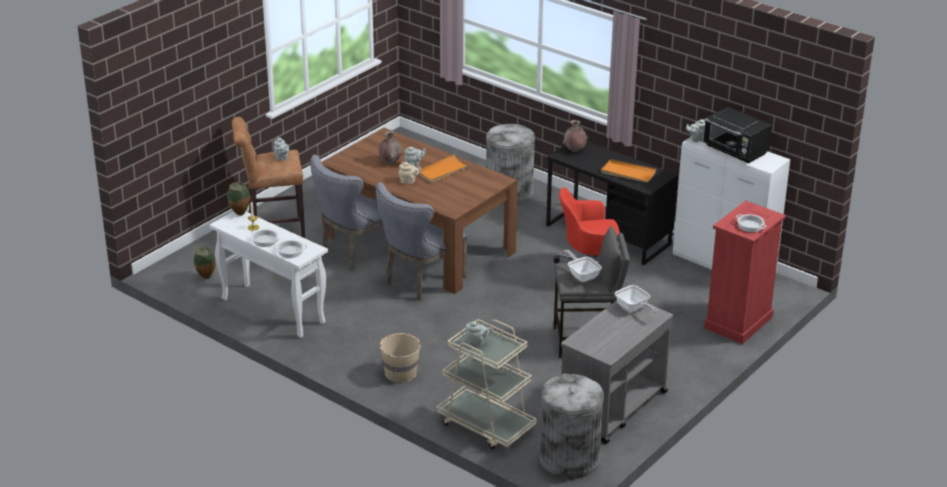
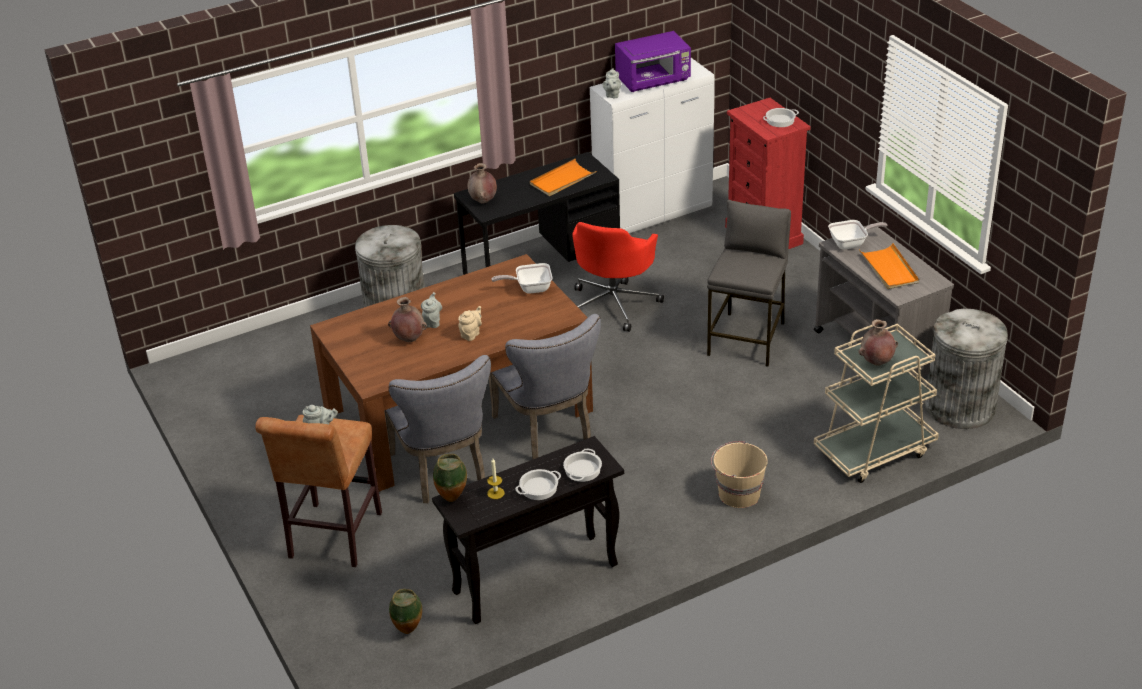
camera: 65 degrees left, 5 degrees up
white console table [210,211,328,338] -> black console table [432,436,624,624]
orange tray [419,154,471,183] -> orange tray moved to [859,243,919,289]
grey teapot [465,321,493,346] -> brown vase [858,319,898,366]
frying pan [564,250,602,282] -> frying pan moved to [492,263,552,294]
black microwave [704,107,772,163] -> purple microwave [615,31,691,92]

